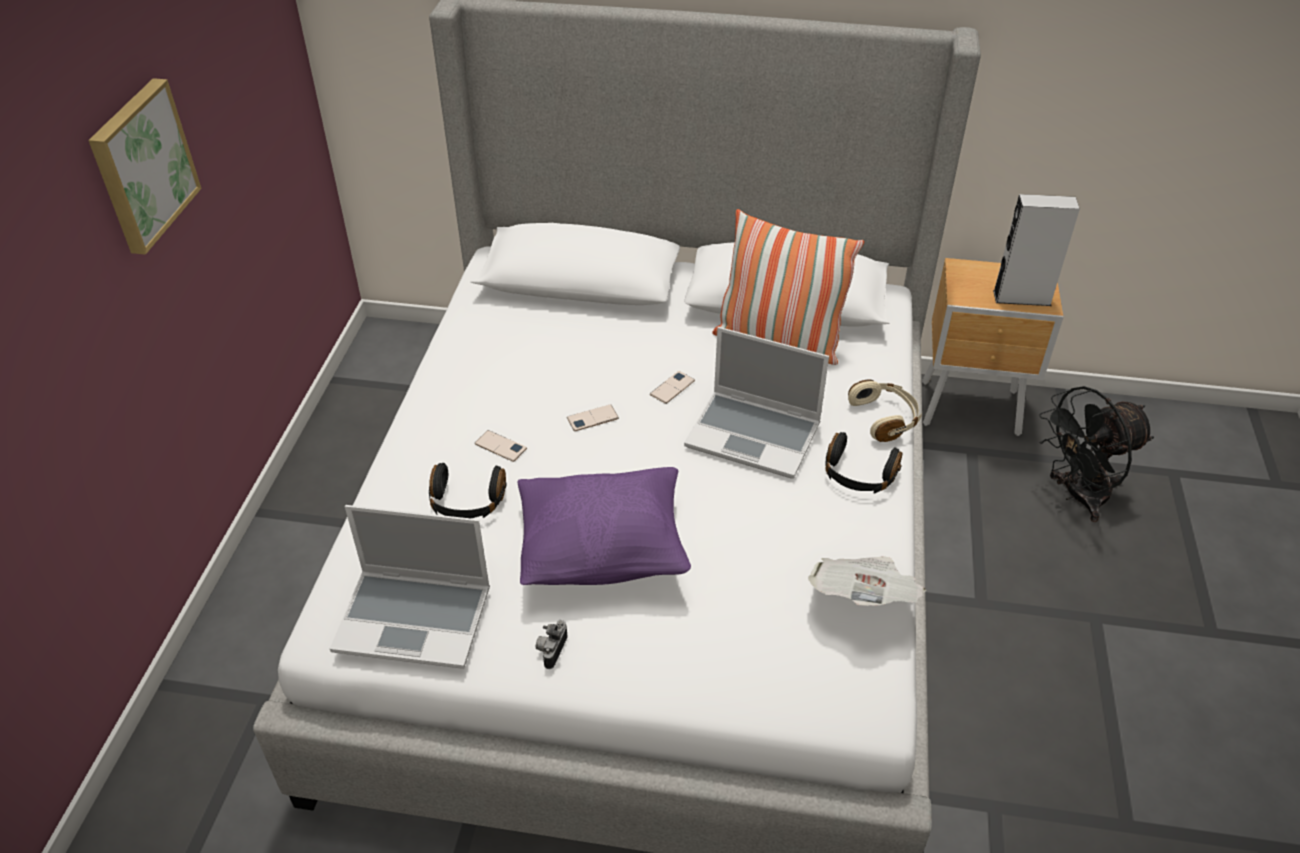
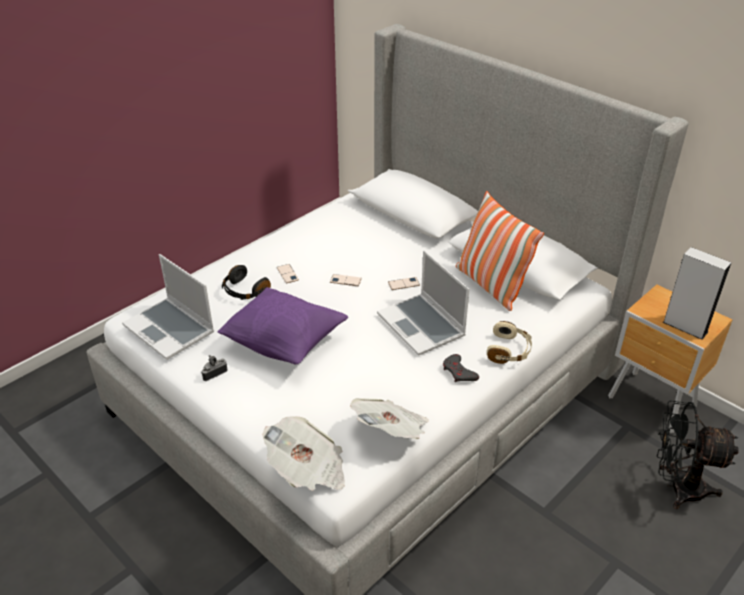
camera: 35 degrees right, 5 degrees down
picture [88,78,202,255] -> none
black headphones [825,432,902,493] -> grey game controller [443,354,479,382]
none -> newspaper [262,416,345,491]

